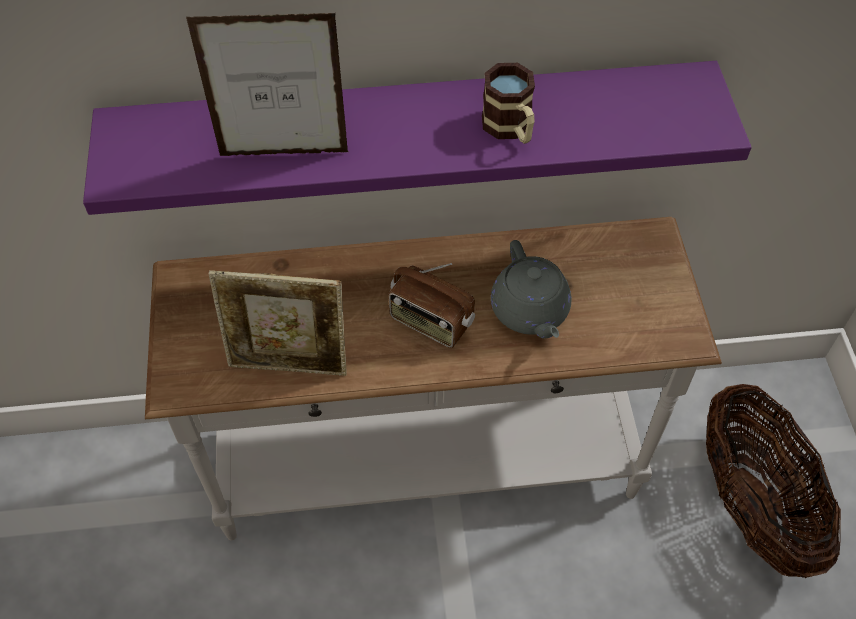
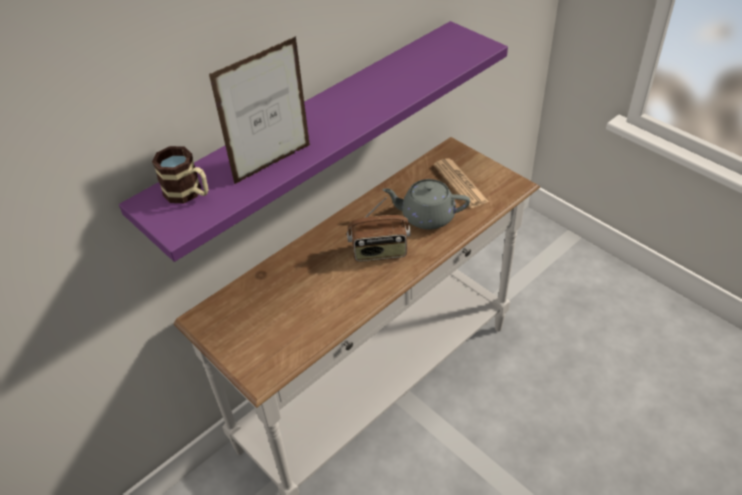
camera: 35 degrees left, 10 degrees down
picture frame [209,270,347,376] -> none
mug [482,63,535,144] -> mug moved to [152,146,209,203]
grey teapot [491,240,571,339] -> grey teapot turned 150 degrees clockwise [382,179,470,230]
basket [706,384,841,578] -> none
none -> newspaper [434,158,489,208]

